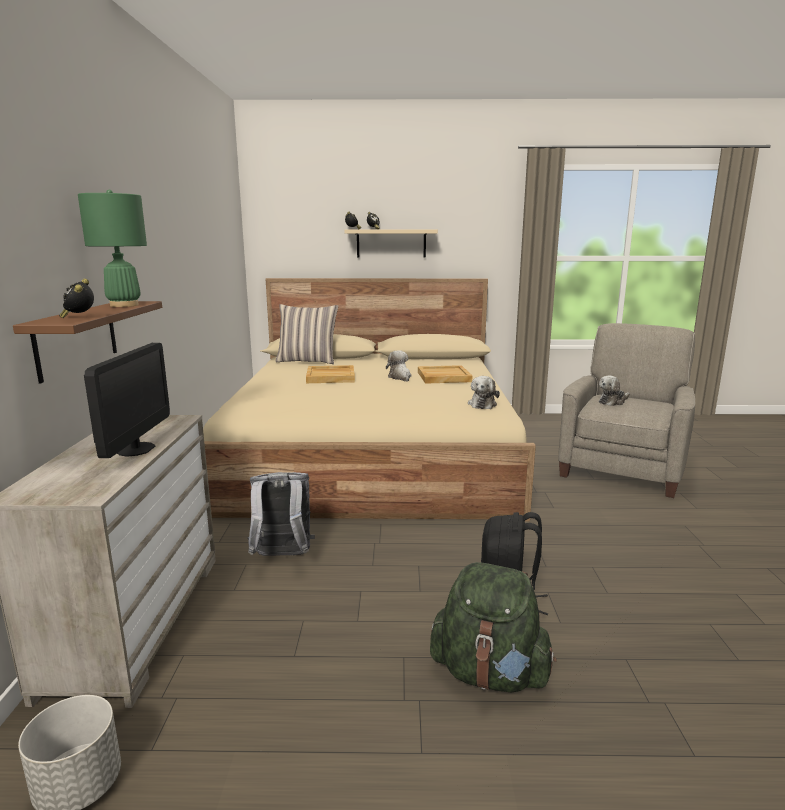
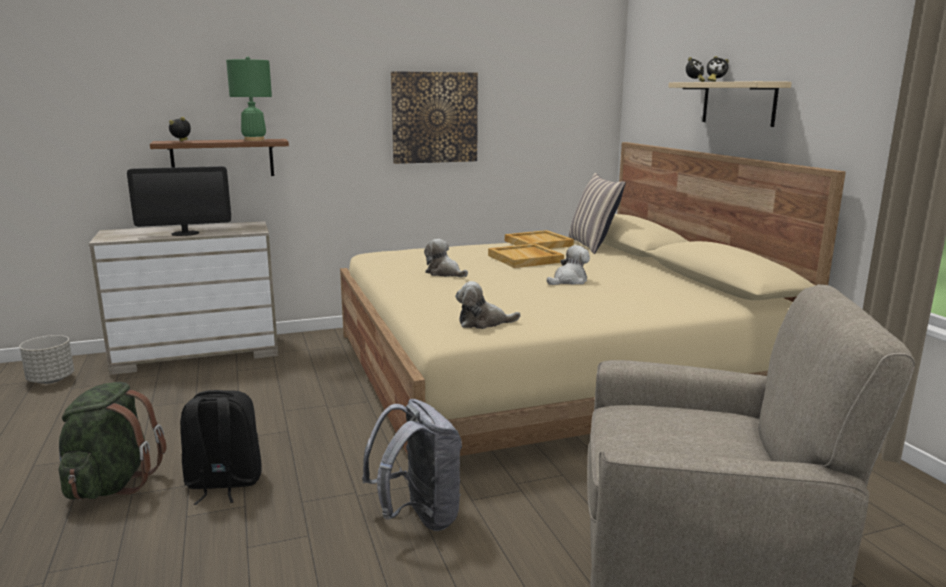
camera: 70 degrees right, 0 degrees up
grey backpack [247,472,315,556] -> grey backpack moved to [362,399,462,531]
beige tray [418,365,472,384] -> beige tray moved to [505,230,574,249]
plush toy [599,375,630,406] -> plush toy moved to [424,239,468,277]
none -> picture [391,71,478,164]

